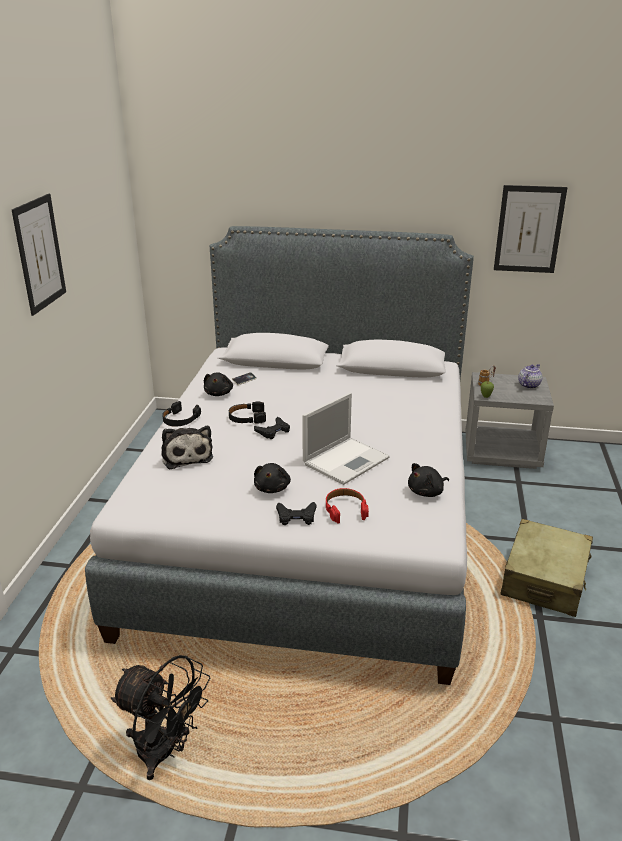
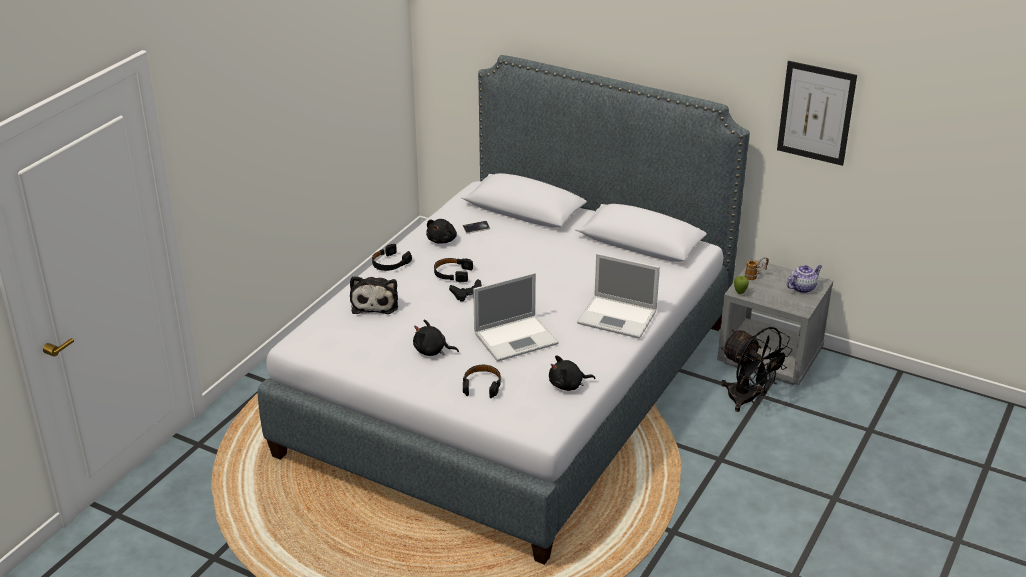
camera: 20 degrees right, 5 degrees up
picture [12,194,66,316] -> none
black fan [111,655,210,780] -> black fan moved to [721,327,793,412]
black plush toy [254,463,291,493] -> black plush toy turned 75 degrees clockwise [413,320,459,356]
black game controller [276,502,316,525] -> none
red headphones [326,488,369,524] -> black headphones [463,365,501,398]
beige suitcase [500,519,593,617] -> none
none -> laptop [577,253,660,339]

